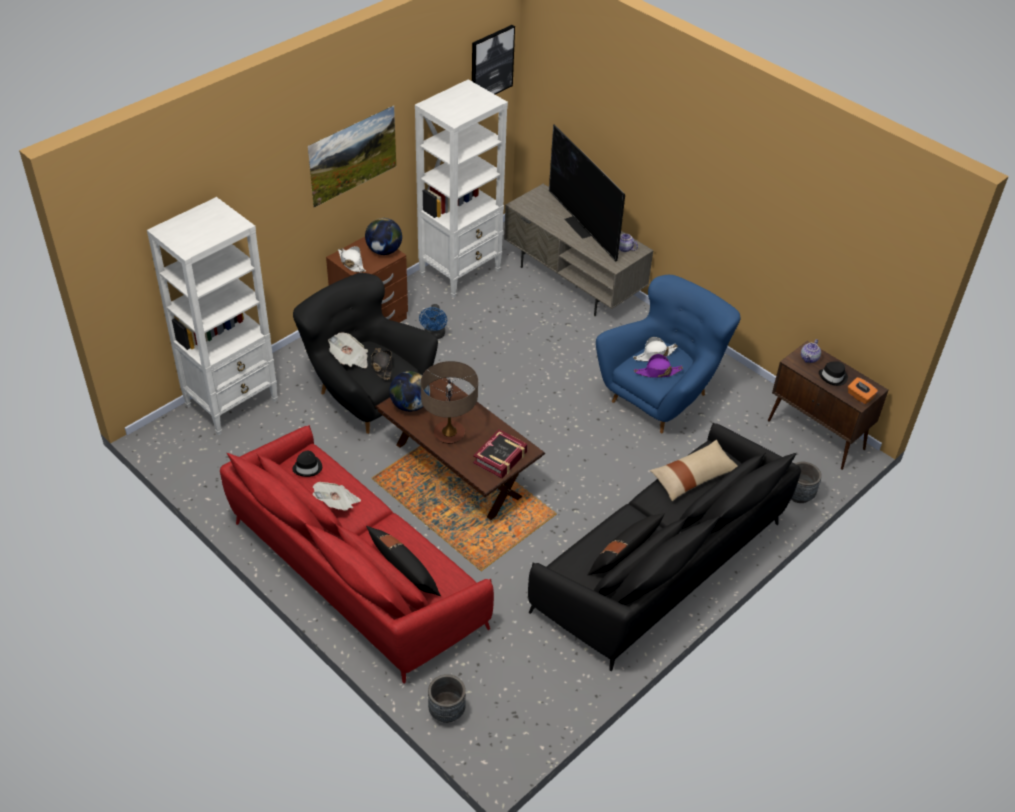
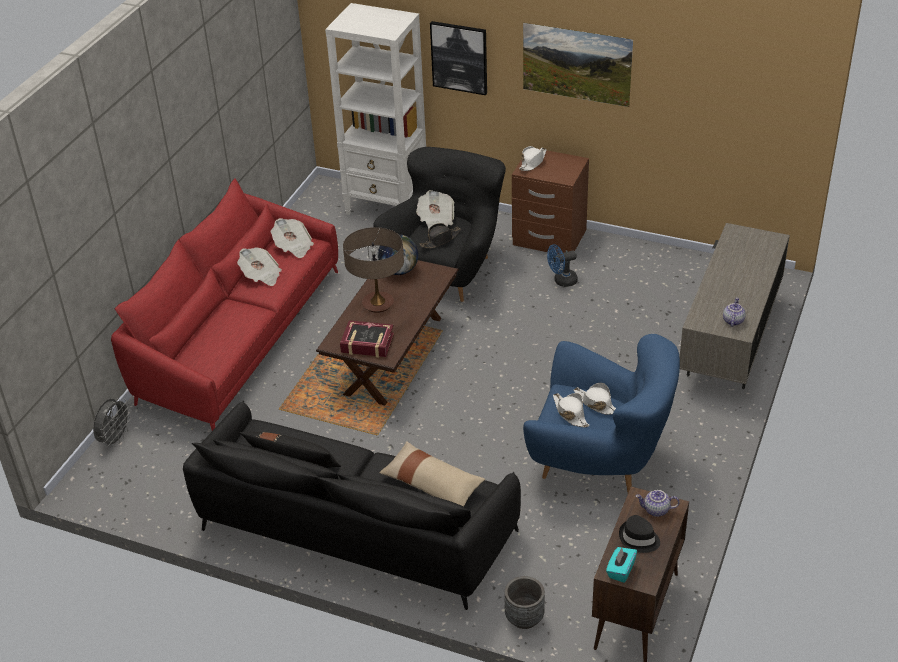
camera: 70 degrees right, 5 degrees down
black hat [292,451,322,477] -> newspaper [271,218,314,258]
globe [365,218,402,255] -> none
black pillow [366,526,441,596] -> none
white bookcase [415,79,508,298] -> none
grey planter [428,674,466,723] -> grey fan [93,399,132,447]
picture [472,25,515,94] -> picture moved to [430,21,487,95]
television [549,124,625,261] -> none
purple hat [634,354,683,378] -> white hat [553,393,590,427]
orange tissue box [848,377,878,405] -> turquoise tissue box [606,547,637,583]

